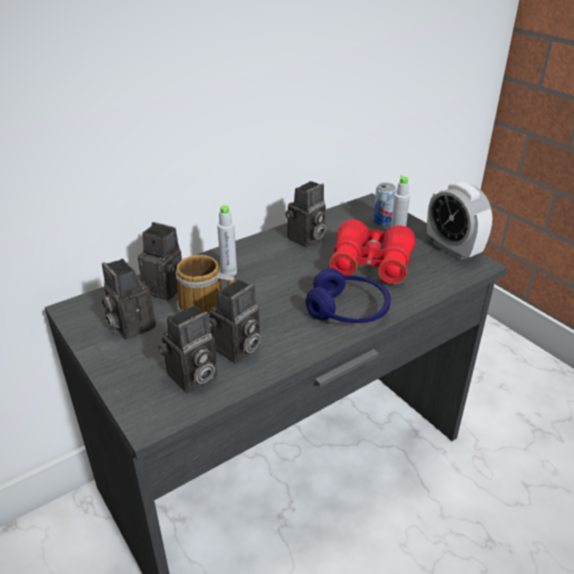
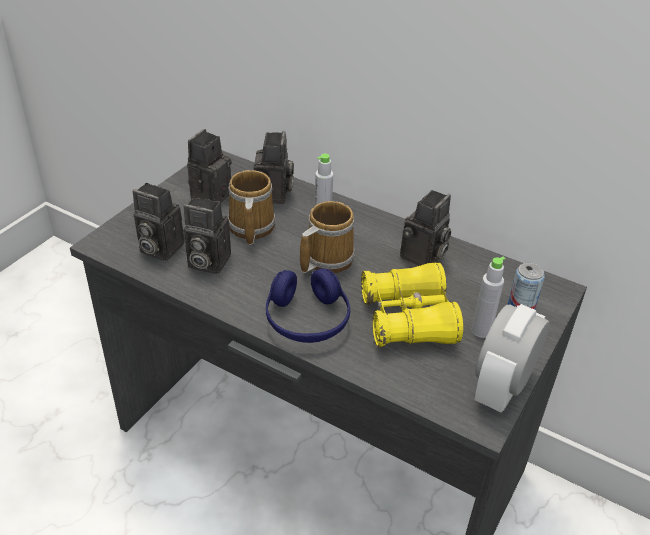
camera: 65 degrees right, 5 degrees up
camera [286,181,326,248] -> camera turned 75 degrees counterclockwise [400,190,451,266]
red binoculars [329,220,416,284] -> yellow binoculars [361,262,463,347]
none -> mug [300,201,355,274]

